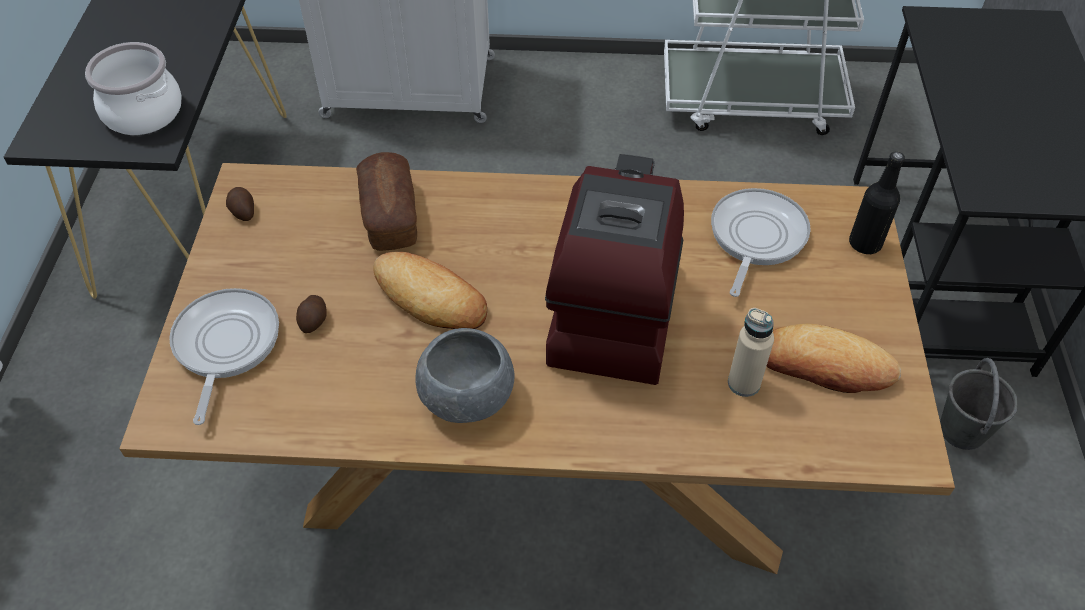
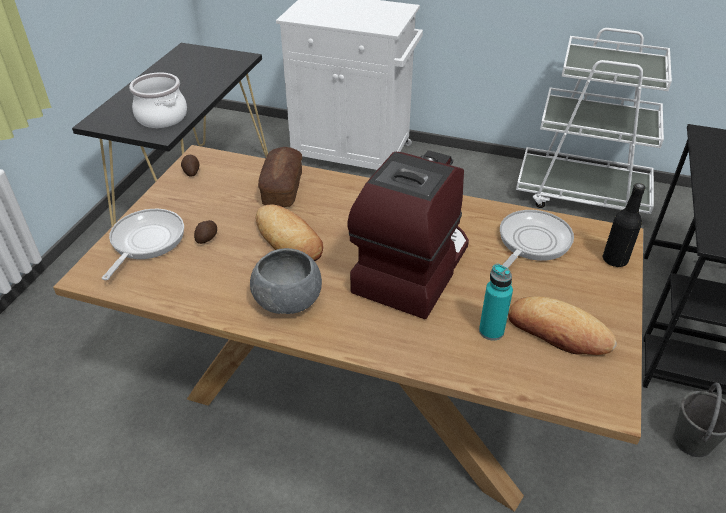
camera: 15 degrees right, 10 degrees down
beige bottle [728,308,774,397] -> turquoise bottle [479,264,513,340]

